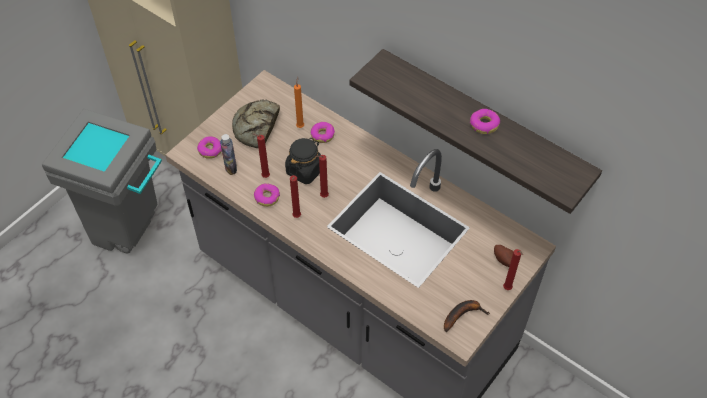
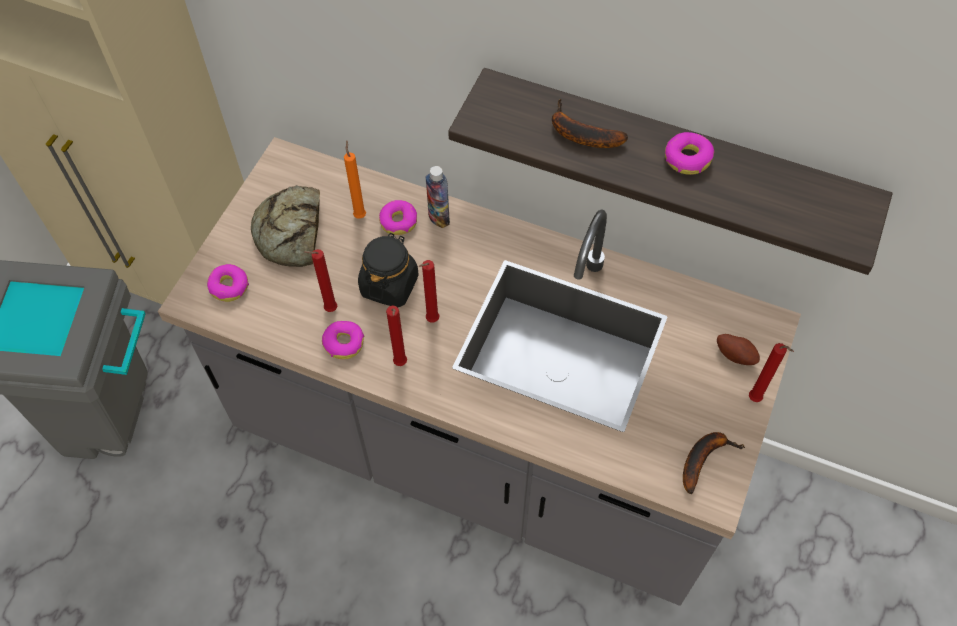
camera: 15 degrees left, 5 degrees up
bottle [220,134,237,175] -> bottle moved to [426,166,450,228]
none -> banana [552,99,628,148]

